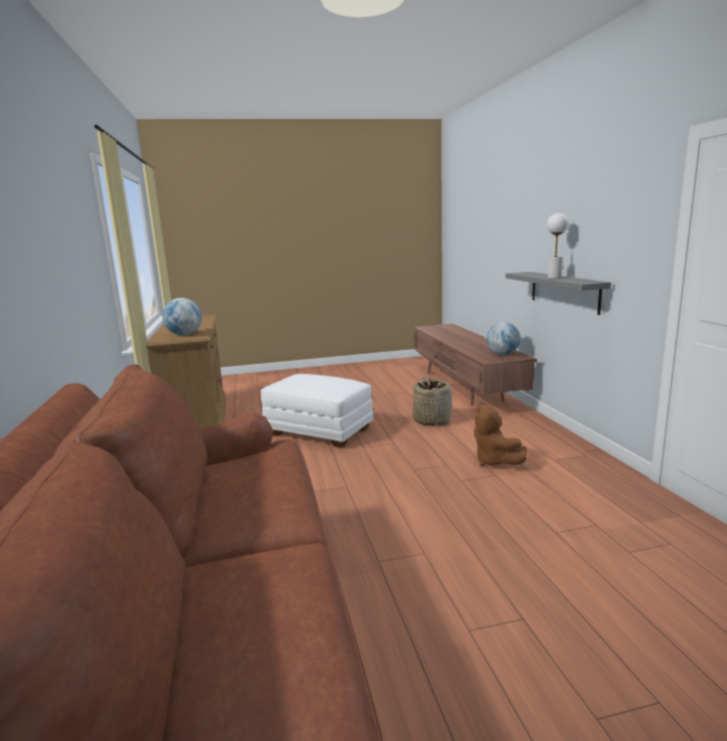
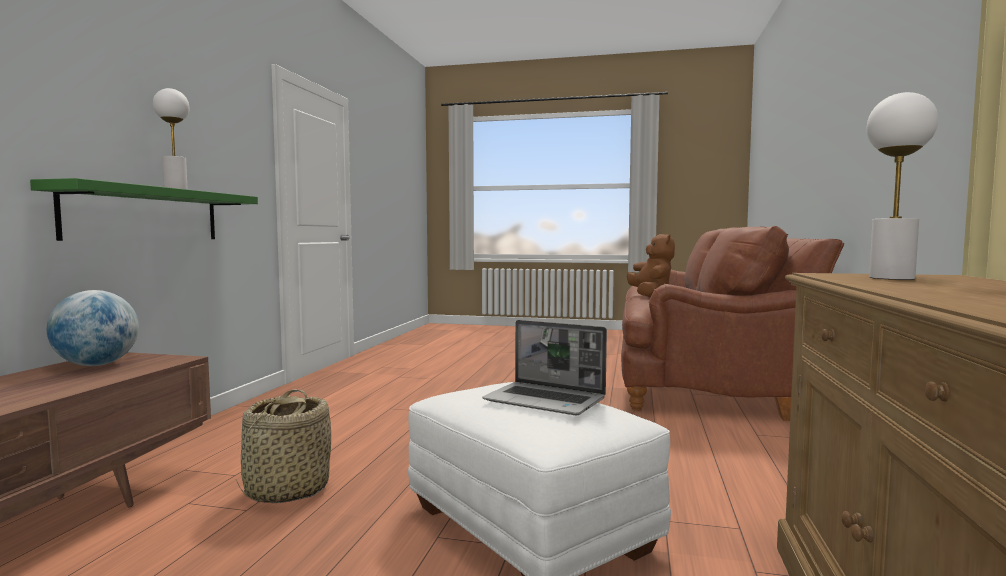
camera: 155 degrees left, 10 degrees down
globe [163,298,202,335] -> white table lamp [866,92,938,280]
brown plush toy [474,406,527,467] -> brown plush toy moved to [627,233,675,298]
grey shelf [505,272,611,315] -> green shelf [30,178,258,241]
none -> laptop [482,320,607,415]

